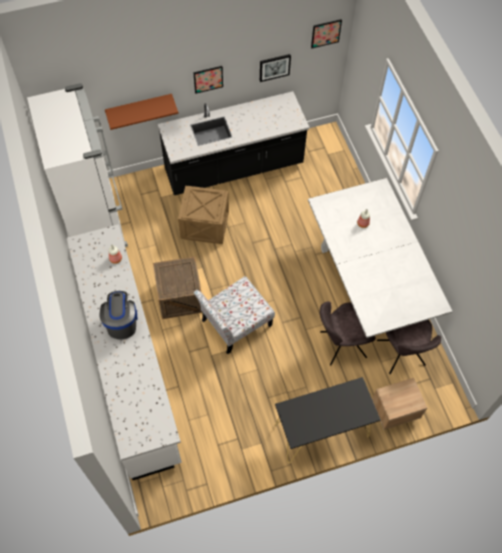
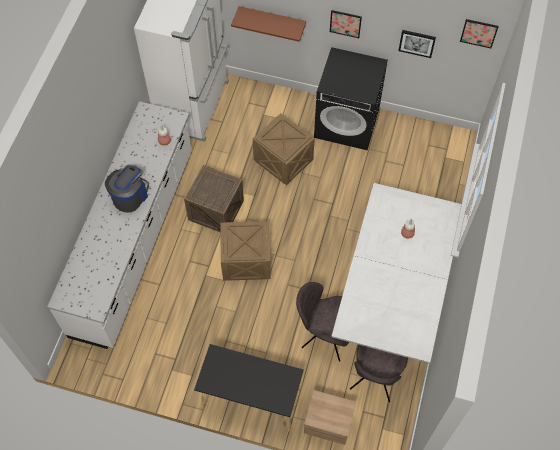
camera: 35 degrees right, 0 degrees up
black counter [158,91,309,195] -> black washing machine [314,47,388,150]
chair [193,276,275,354] -> crate [221,221,271,281]

